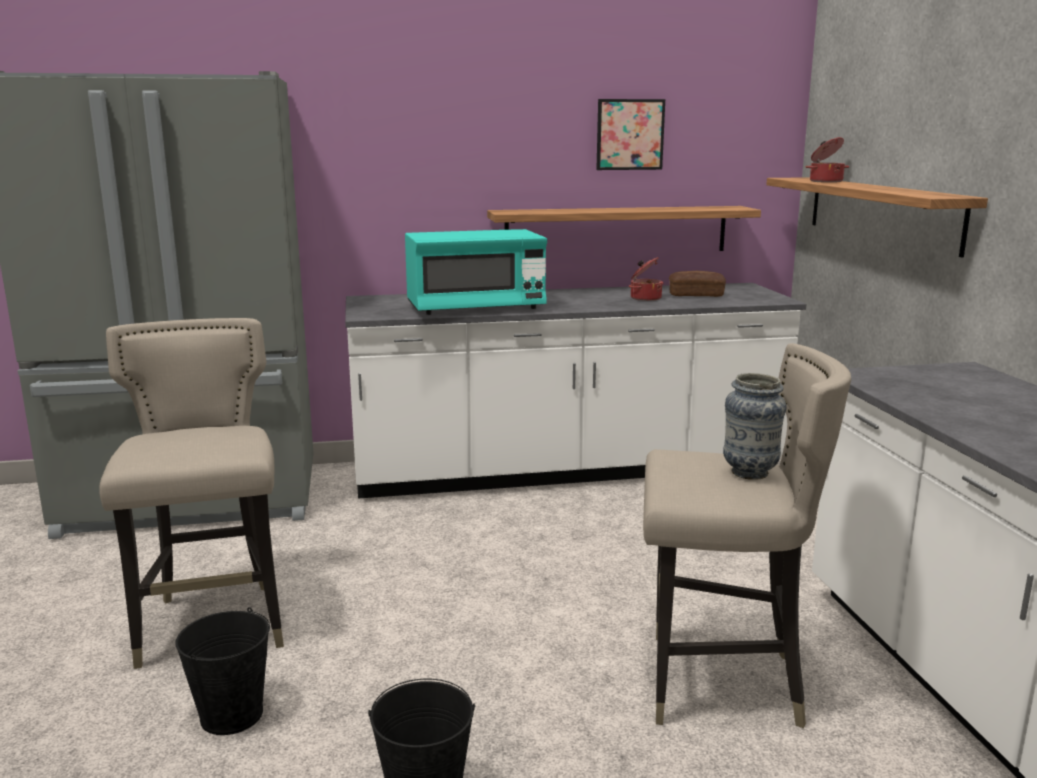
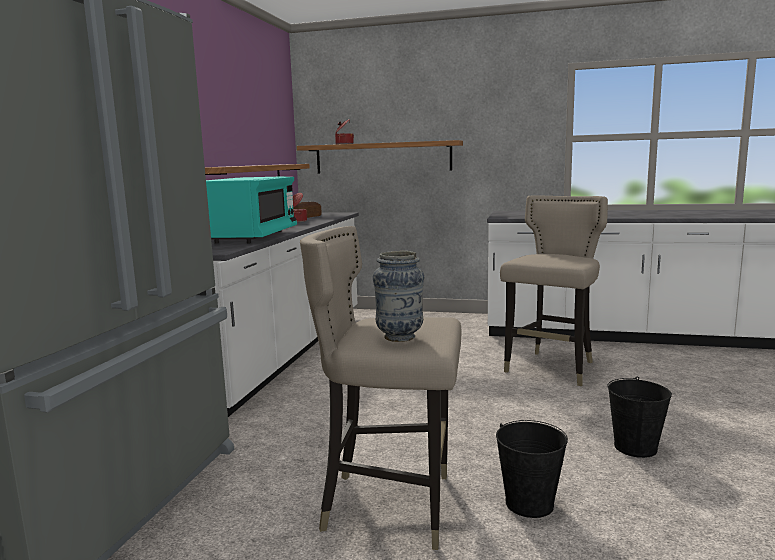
camera: 65 degrees left, 5 degrees down
picture [596,99,665,170] -> none
vase [723,373,787,480] -> vase moved to [373,251,424,342]

